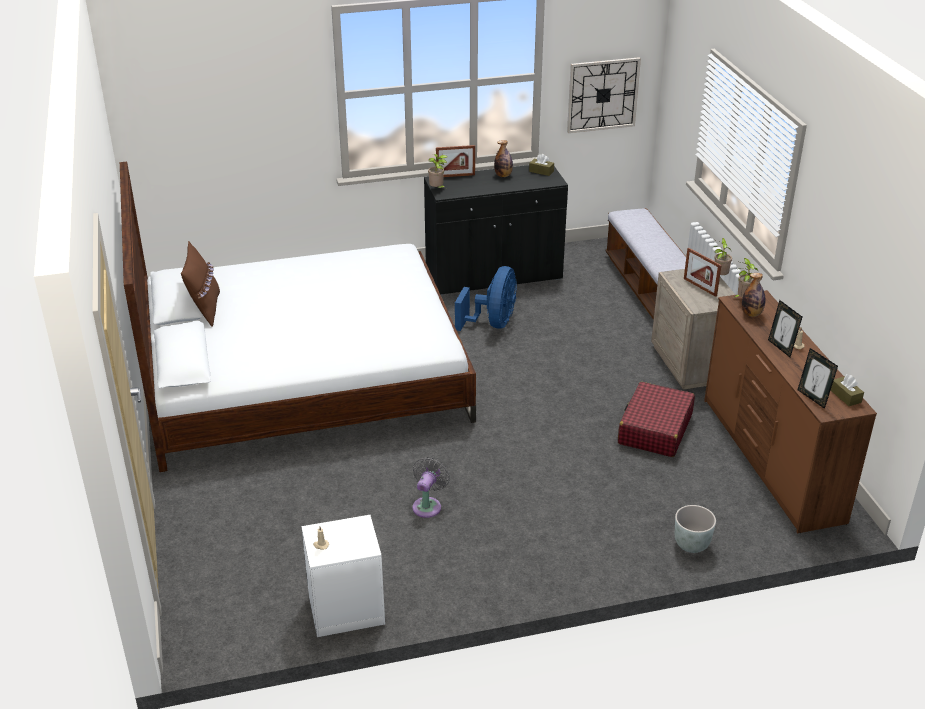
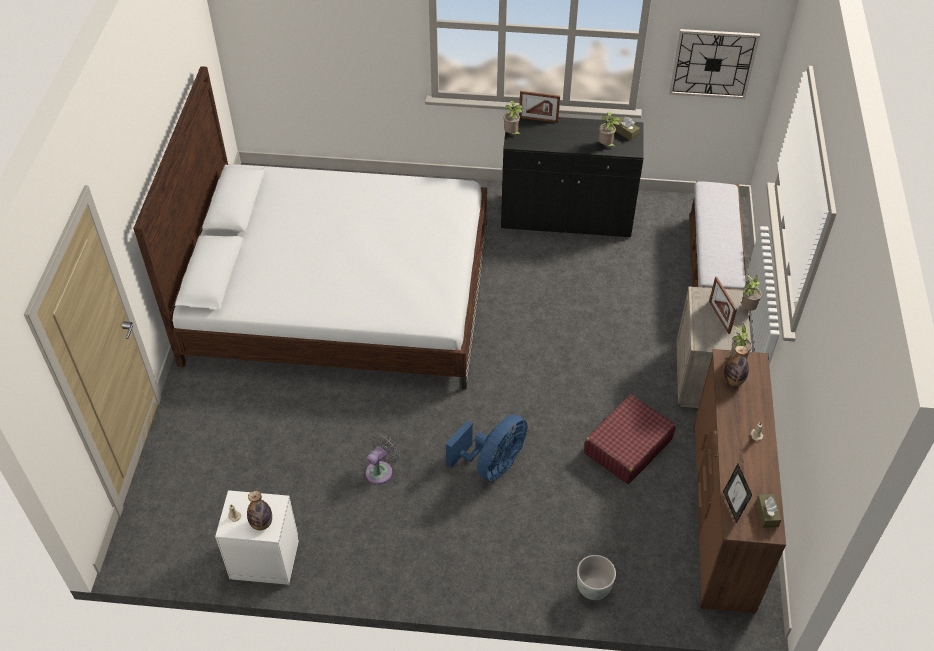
camera: 20 degrees right, 15 degrees up
brown pillow [181,241,220,327] -> none
blue fan [455,266,517,331] -> blue fan moved to [446,415,527,481]
bottle [494,140,513,177] -> bottle moved to [247,491,272,530]
picture frame [768,300,802,357] -> none
none -> potted plant [599,112,620,146]

